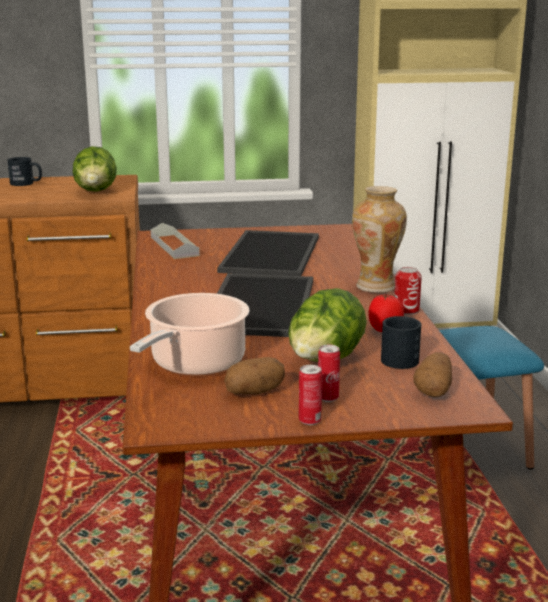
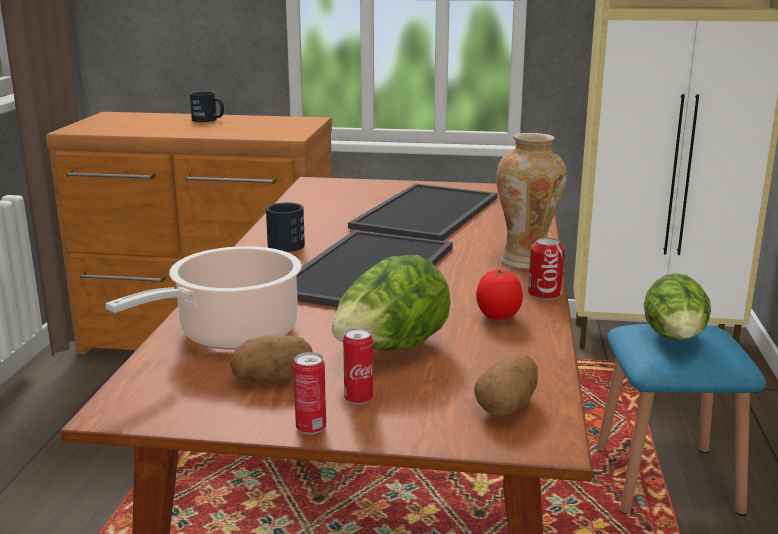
camera: 15 degrees right, 0 degrees up
lettuce [73,146,117,192] -> lettuce moved to [644,273,711,340]
grey tray [151,223,200,259] -> none
black mug [381,316,421,369] -> black mug moved to [266,203,305,252]

